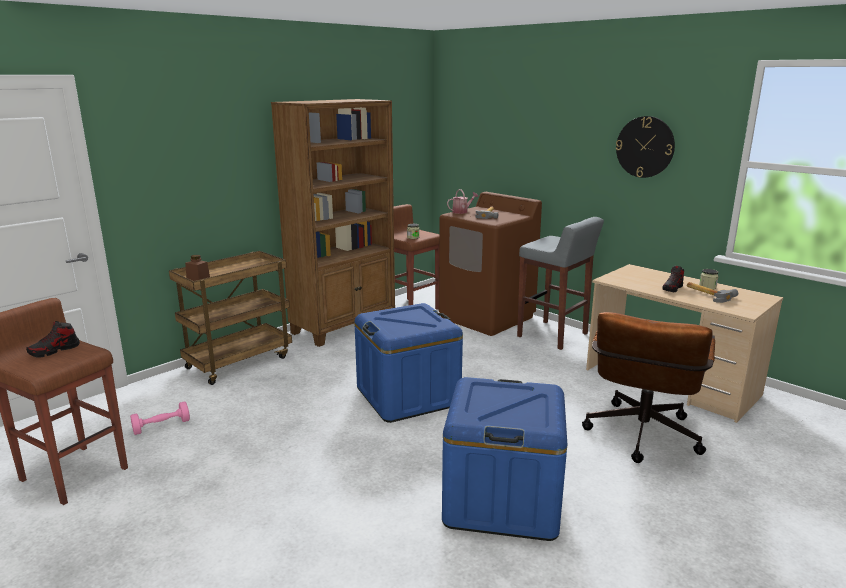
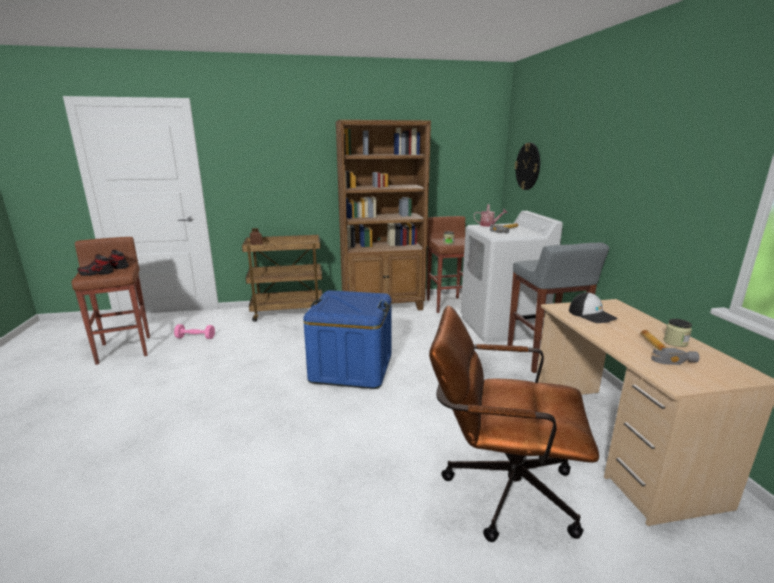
camera: 35 degrees right, 0 degrees up
brown washing machine [439,192,542,336] -> white washing machine [461,211,563,343]
blue storage box [442,377,567,541] -> none
brown office chair [582,312,715,463] -> brown office chair turned 45 degrees clockwise [429,305,599,542]
wall clock [616,116,675,178] -> wall clock moved to [514,143,540,190]
shoe [663,266,684,292] -> shoe moved to [77,254,114,276]
none -> cap [569,292,618,323]

